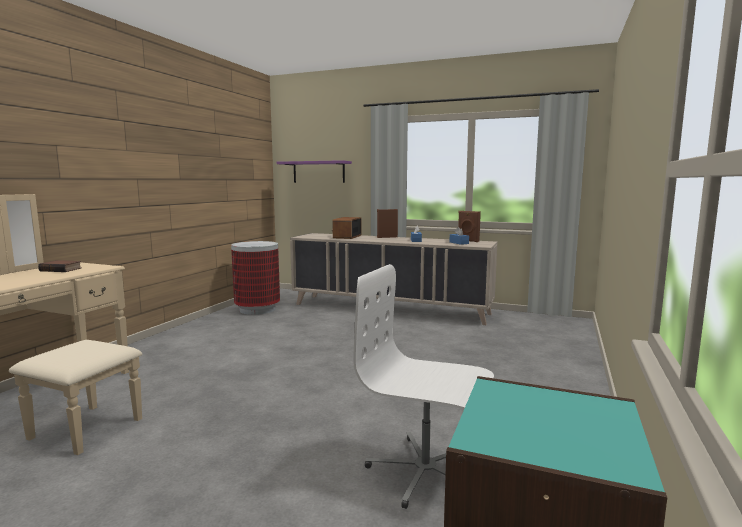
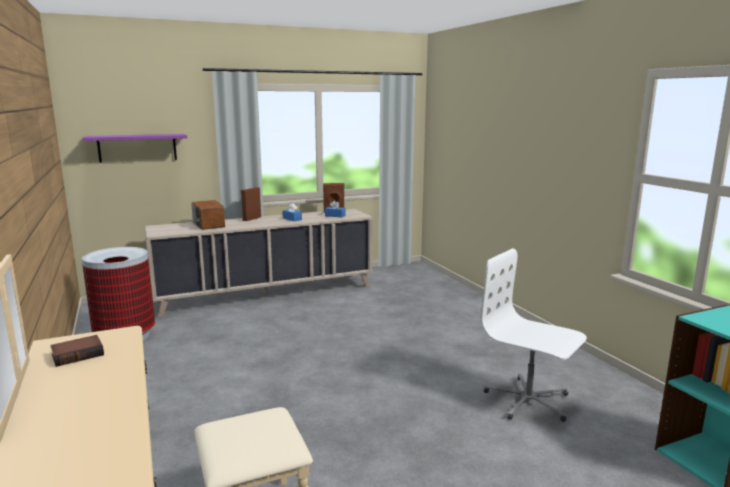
camera: 45 degrees left, 5 degrees up
white office chair [354,264,494,509] -> white office chair turned 60 degrees clockwise [481,248,587,422]

